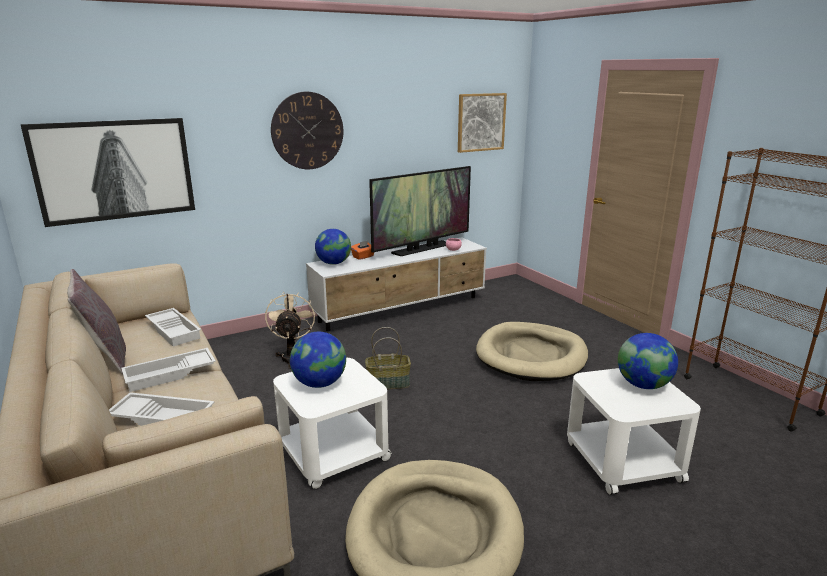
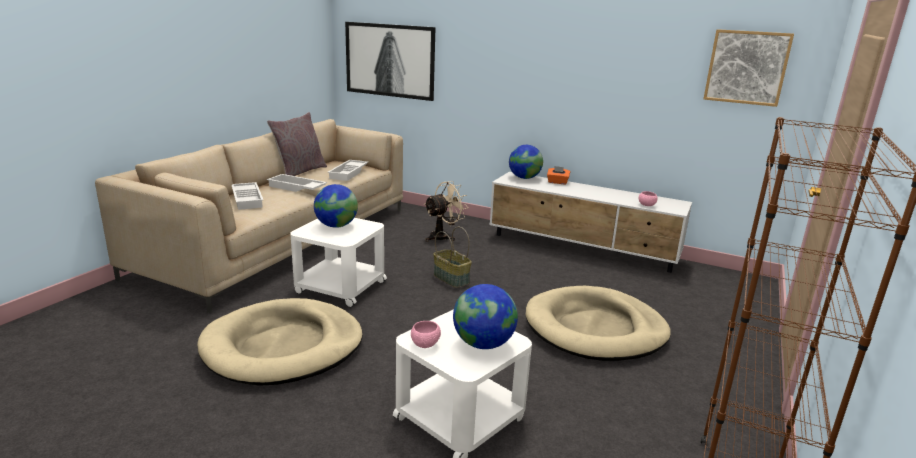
camera: 55 degrees right, 0 degrees up
wall clock [271,92,344,169] -> none
television [369,166,471,256] -> none
none -> pink bowl [411,321,441,348]

